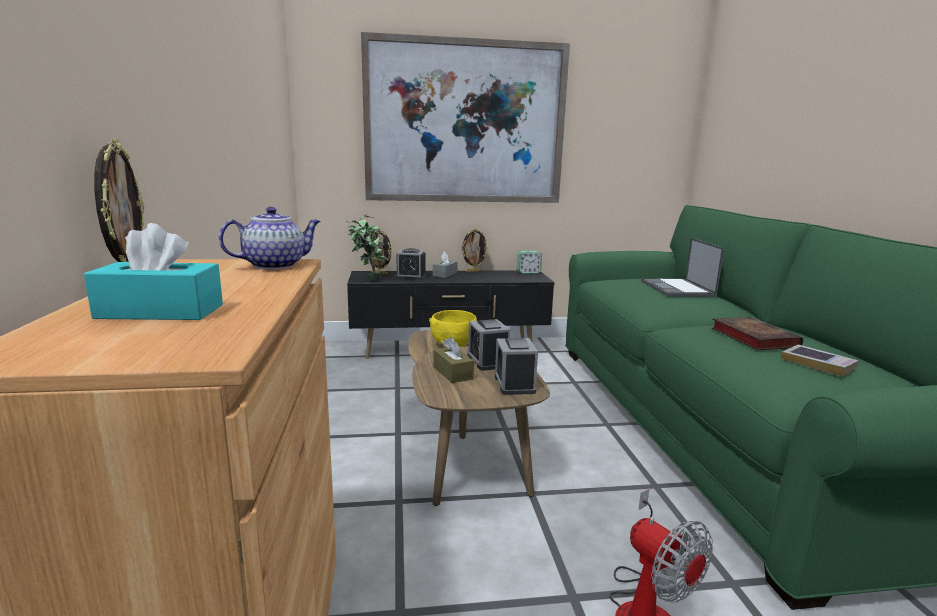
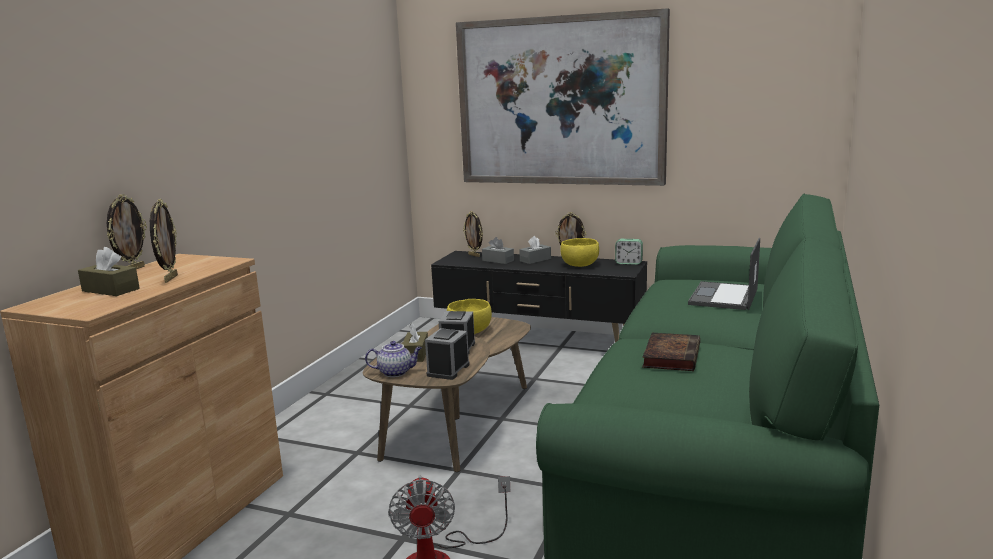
camera: 30 degrees right, 0 degrees up
turquoise tissue box [84,223,223,320] -> brown tissue box [78,247,140,296]
teapot [219,207,321,270] -> teapot moved to [365,341,422,377]
potted plant [347,214,389,280] -> none
alarm clock [395,248,427,280] -> grey tissue box [482,237,514,264]
book [781,344,859,376] -> none
none -> picture frame [150,199,178,283]
none -> yellow bowl [560,238,599,267]

